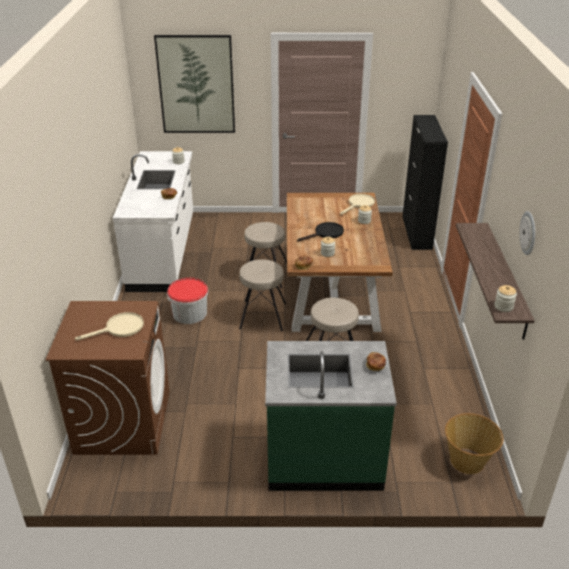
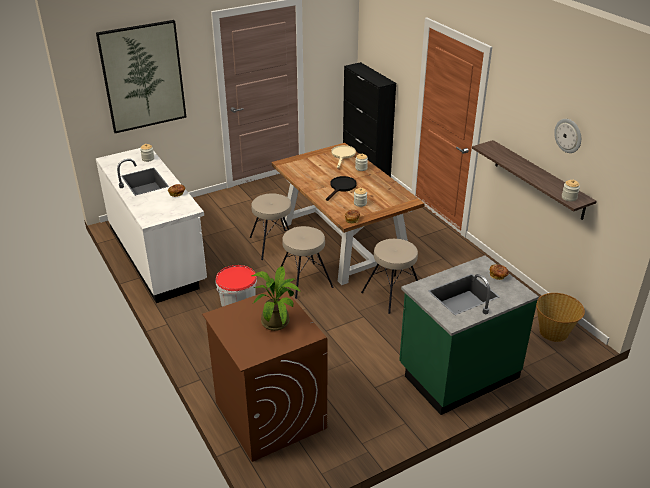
camera: 30 degrees left, 0 degrees up
beige frying pan [75,312,144,341] -> potted plant [251,266,300,331]

